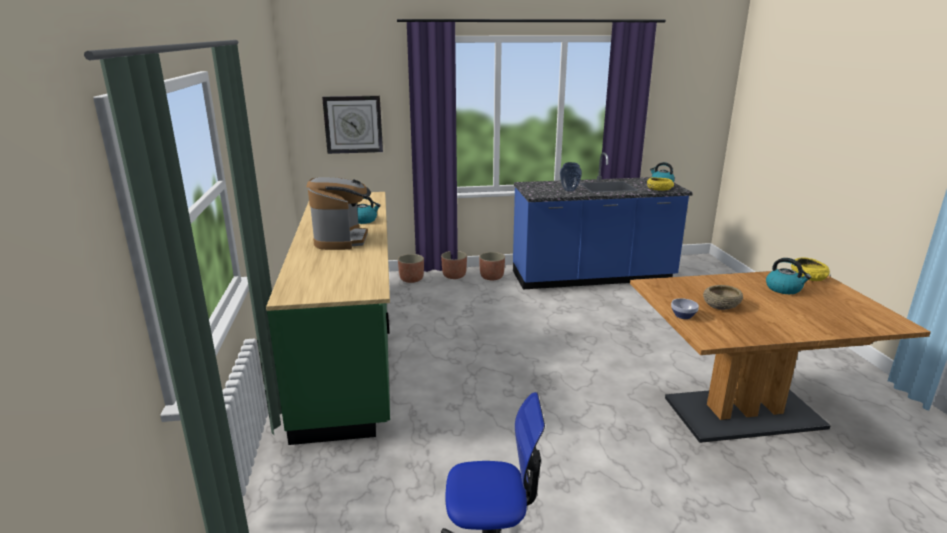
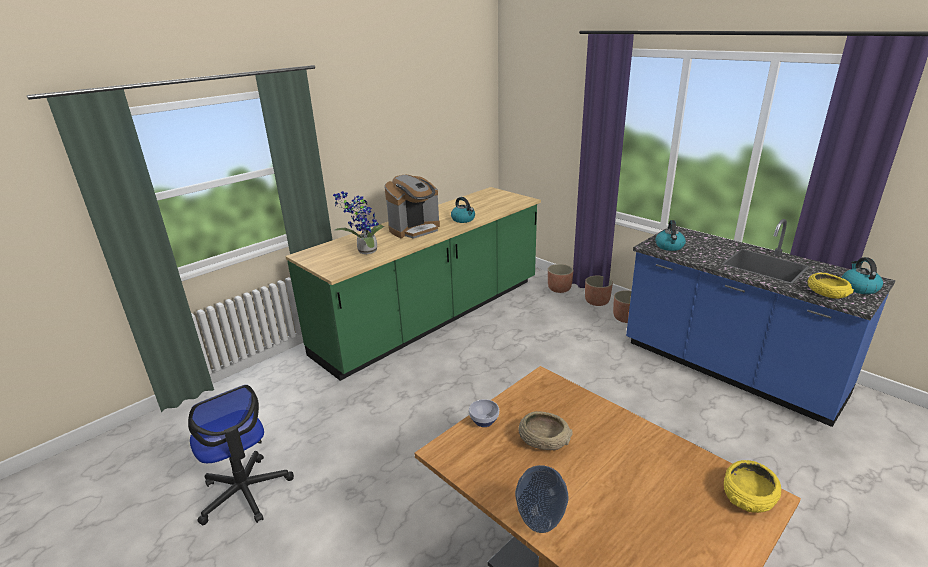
camera: 55 degrees right, 5 degrees up
wall clock [322,96,383,154] -> none
vase [560,162,582,192] -> vase moved to [515,465,569,533]
kettle [766,258,811,294] -> kettle moved to [655,220,686,251]
none -> potted plant [333,191,384,254]

